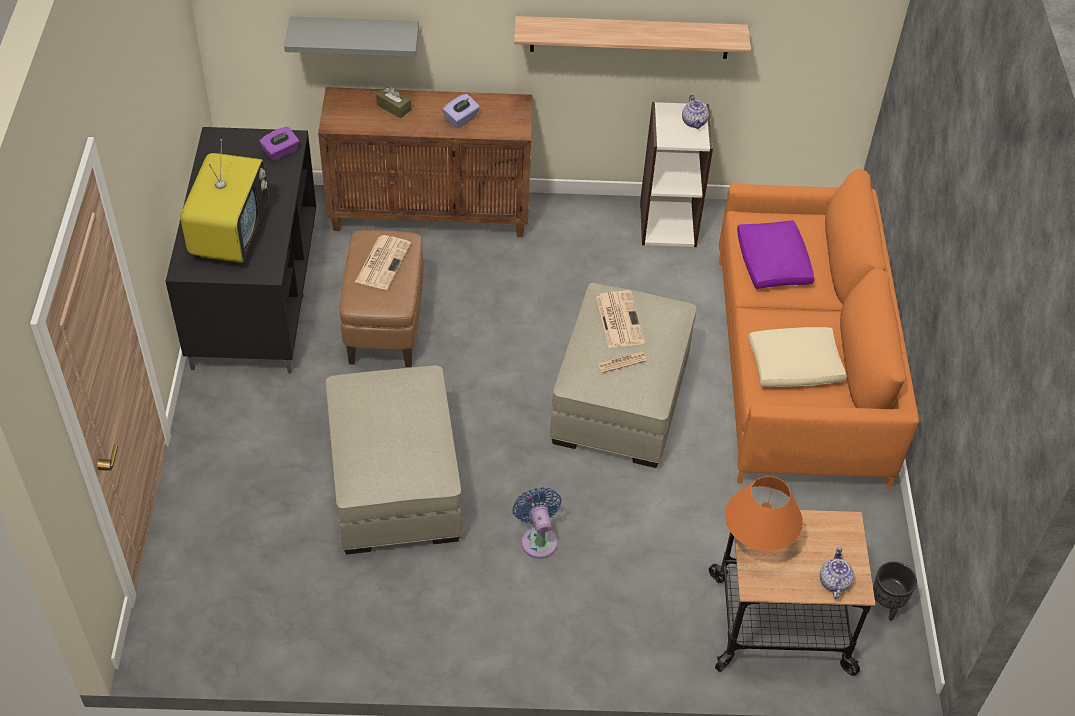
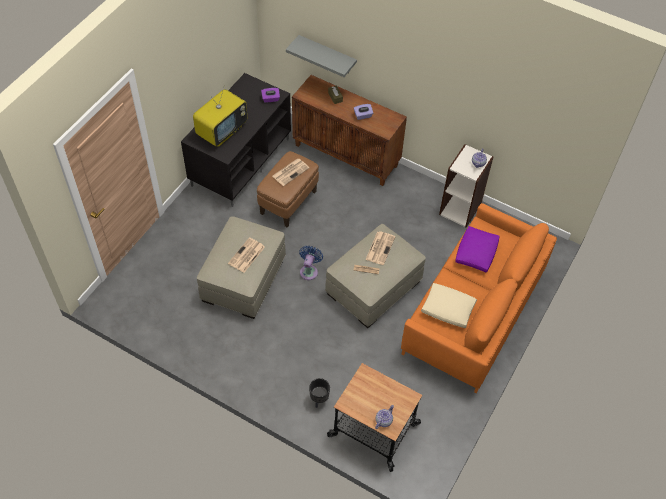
camera: 30 degrees right, 5 degrees up
blue fan [512,487,562,559] -> blue fan moved to [299,246,323,280]
shelf [514,16,751,59] -> none
orange table lamp [725,476,803,551] -> none
black planter [873,561,917,621] -> black planter moved to [309,378,330,408]
none -> newspaper [228,237,265,272]

